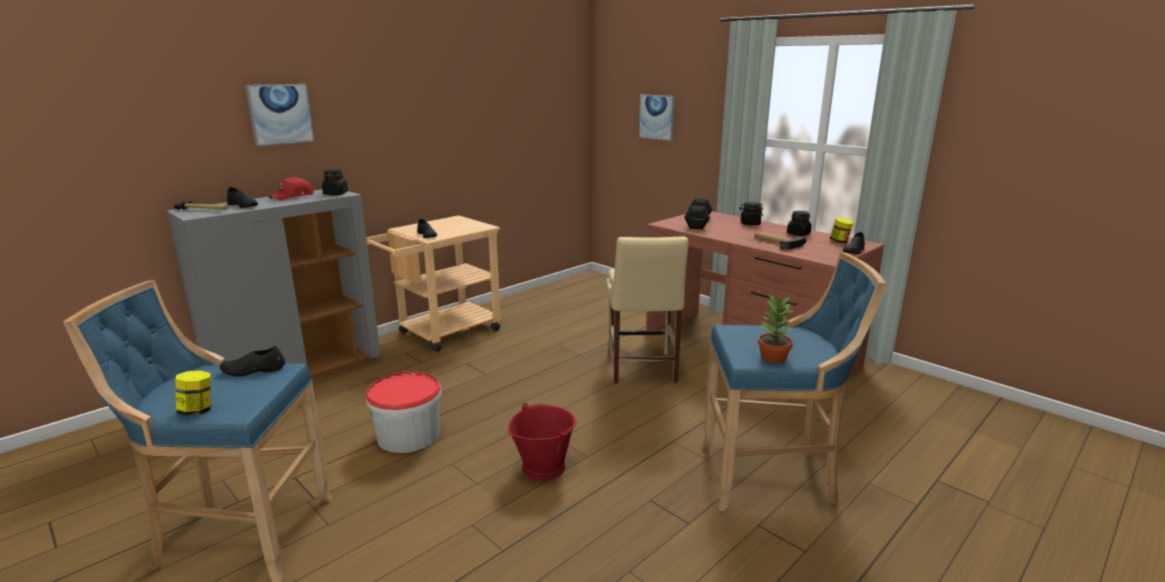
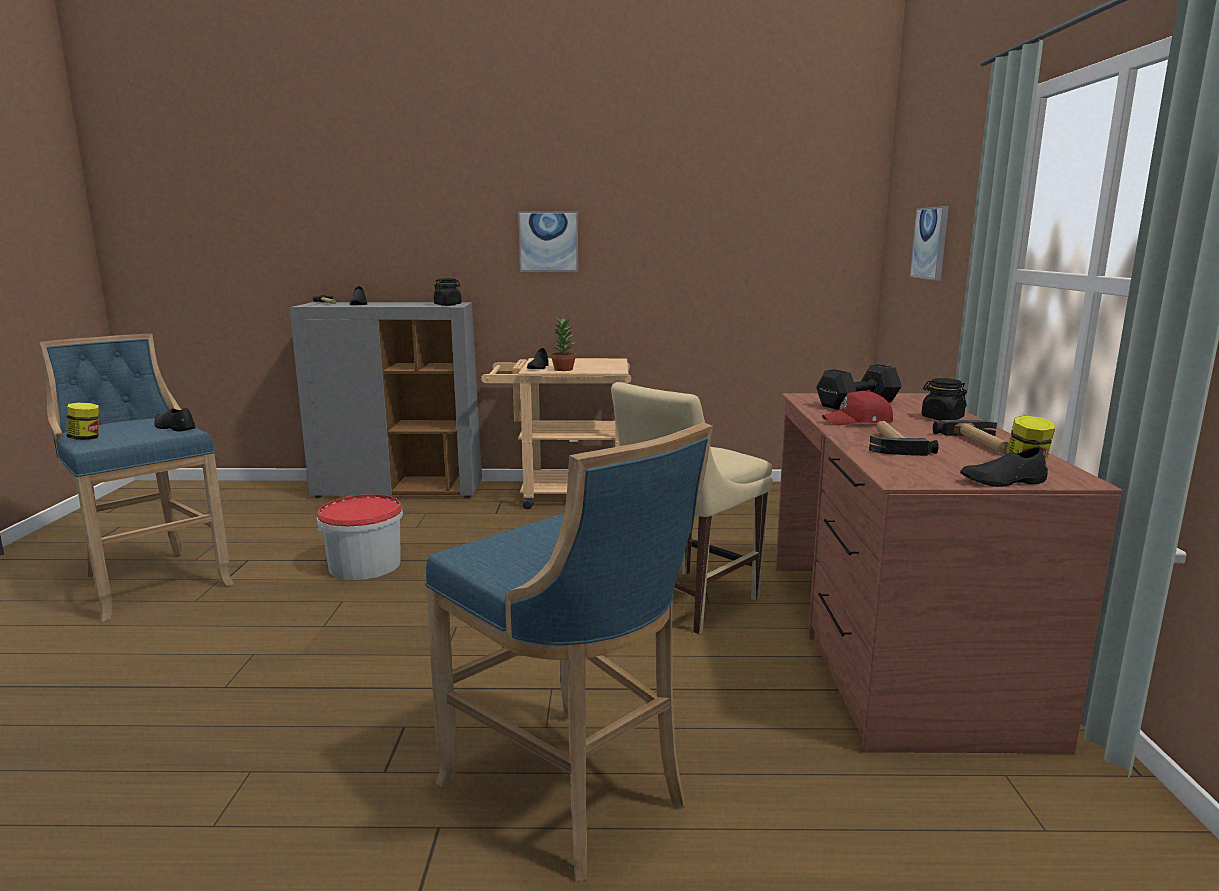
camera: 45 degrees right, 5 degrees down
picture [245,84,315,146] -> picture moved to [518,212,578,272]
red cap [269,177,314,200] -> red cap moved to [822,390,893,425]
red bucket [508,403,577,481] -> none
potted plant [758,295,793,364] -> potted plant moved to [551,317,577,371]
black jar [787,211,812,236] -> hammer [933,420,1009,454]

